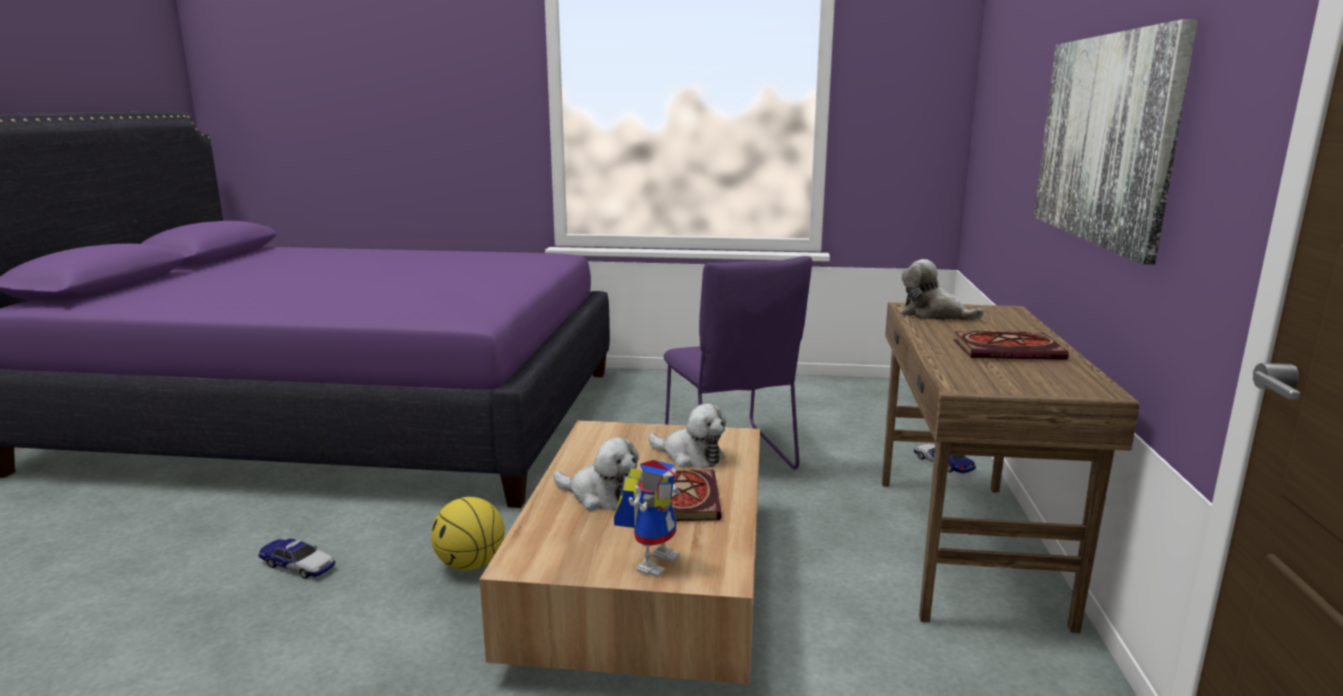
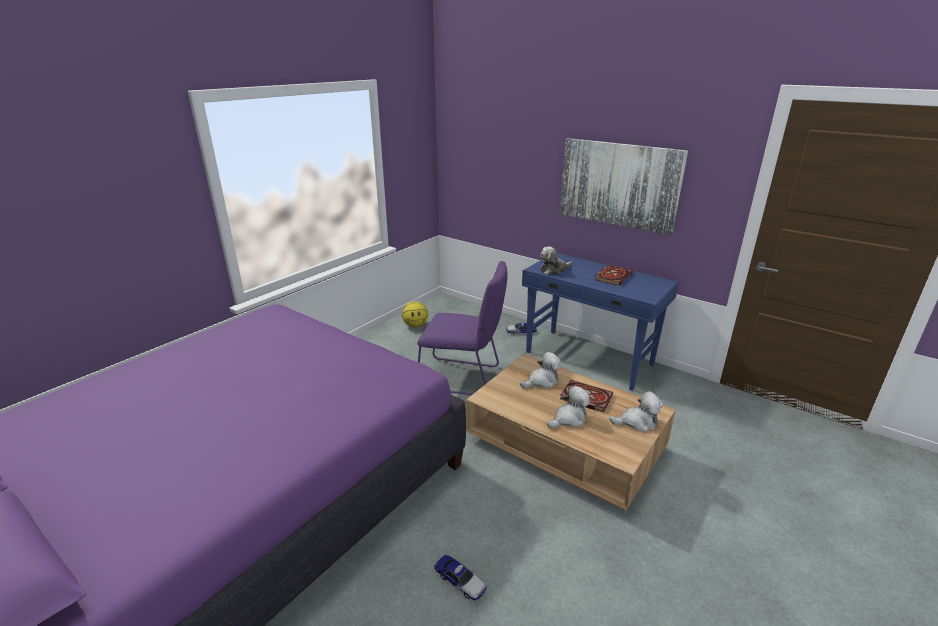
camera: 60 degrees left, 10 degrees up
toy car [258,539,335,579] -> toy car turned 75 degrees clockwise [434,555,487,601]
basketball [431,497,505,570] -> basketball moved to [402,302,428,327]
toy robot [614,460,683,577] -> plush toy [609,391,663,433]
brown console table [882,302,1139,633] -> blue console table [522,253,679,391]

